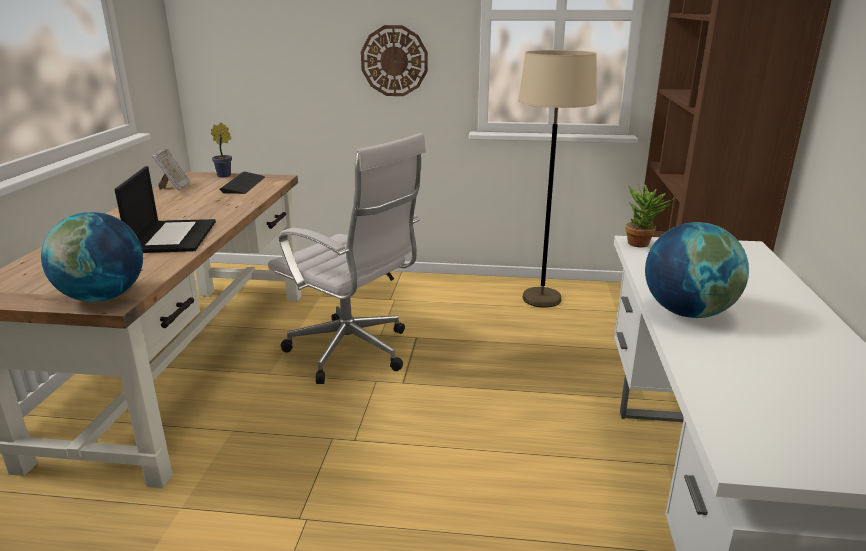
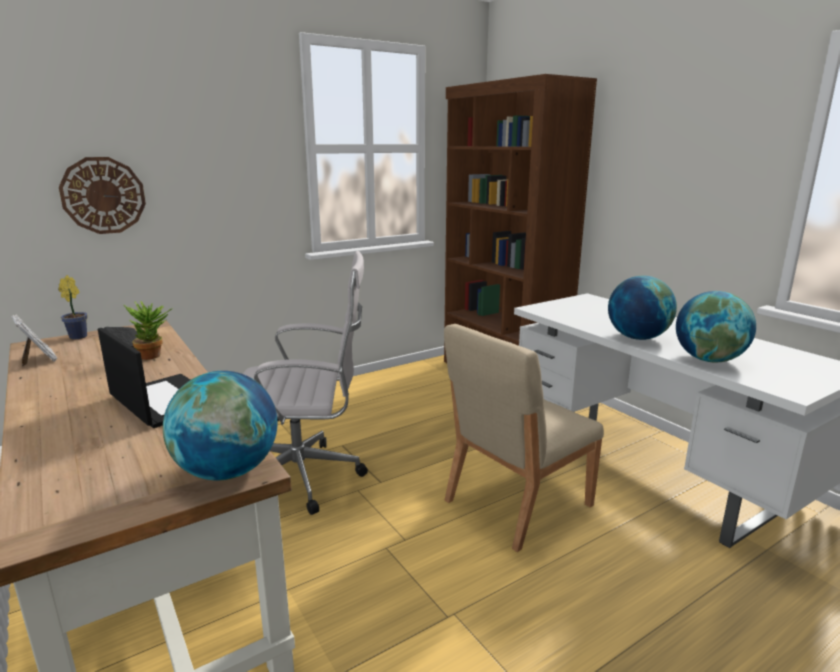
camera: 40 degrees left, 5 degrees down
wall clock [361,25,428,96] -> wall clock moved to [59,157,146,234]
beige floor lamp [518,50,597,308] -> none
potted plant [625,183,677,247] -> potted plant moved to [124,301,173,360]
none -> beige chair [444,324,604,552]
none -> globe [676,291,756,362]

